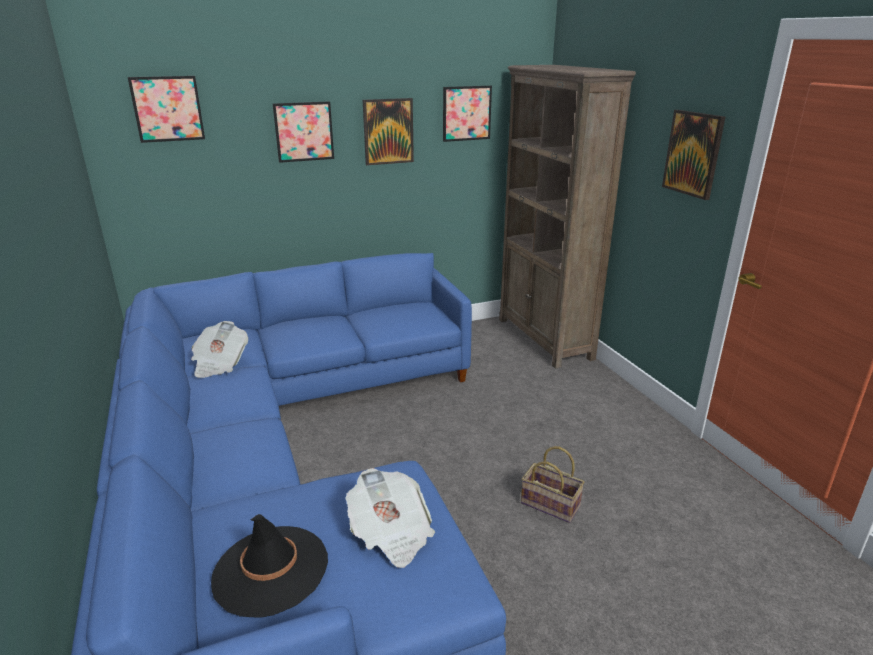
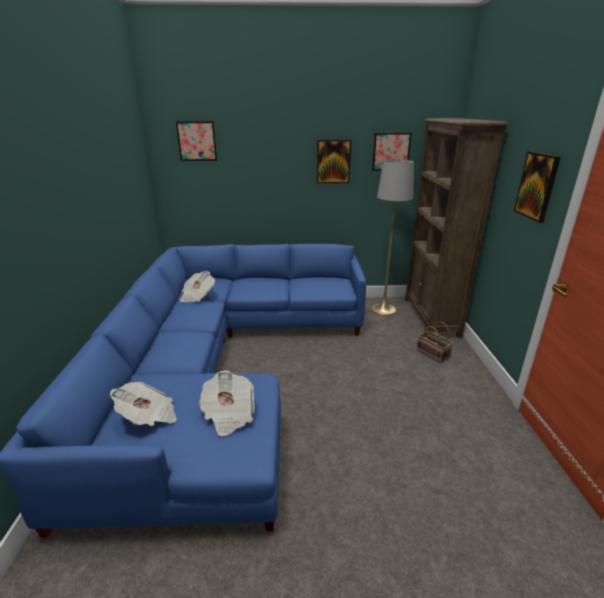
camera: 20 degrees right, 0 degrees up
black hat [211,514,328,618] -> newspaper [110,382,177,426]
picture [273,101,334,163] -> none
basket [521,446,585,523] -> basket moved to [417,321,453,363]
none -> grey floor lamp [372,159,414,316]

